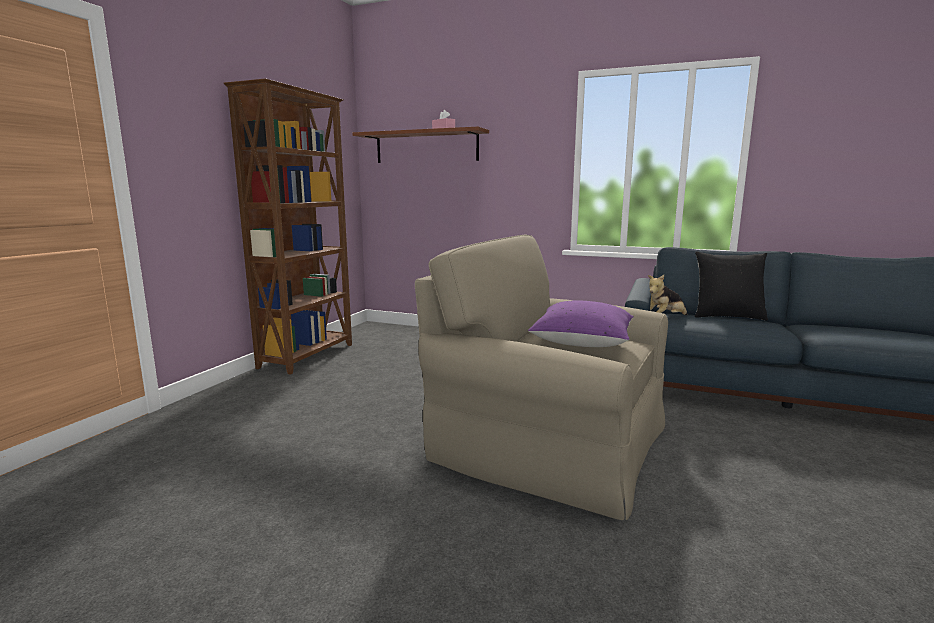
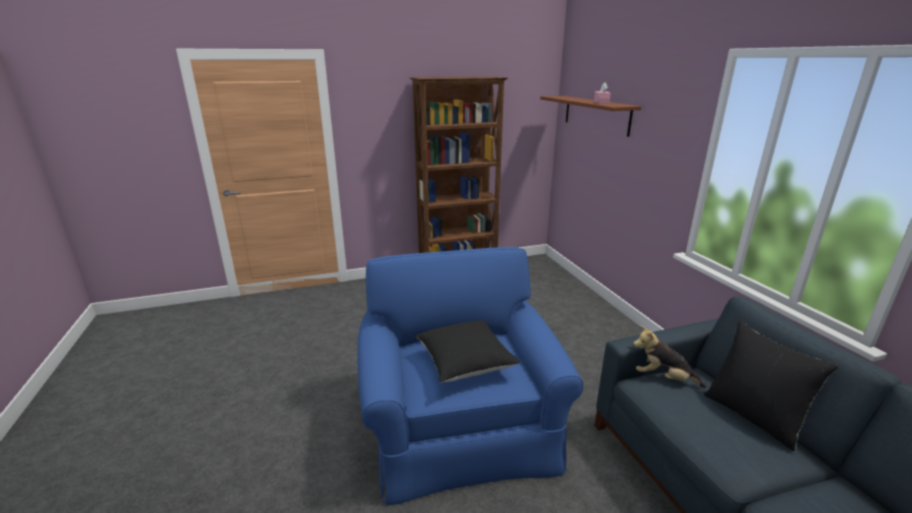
camera: 50 degrees right, 10 degrees up
beige armchair [415,234,668,520] -> blue armchair [357,247,583,505]
purple pillow [528,300,634,347] -> black pillow [416,320,520,383]

